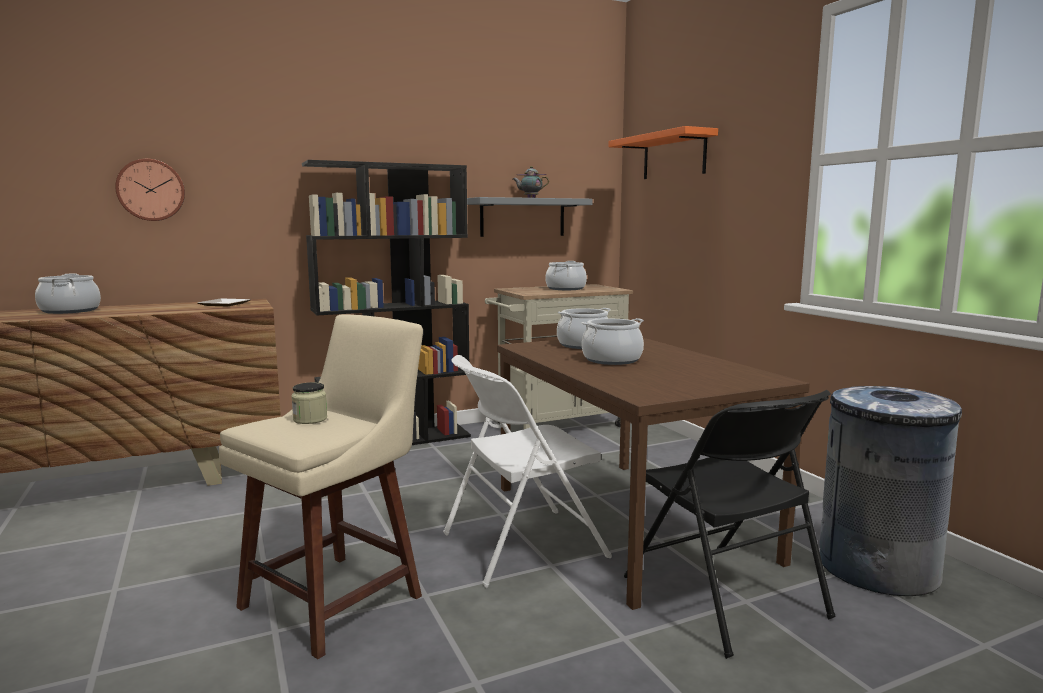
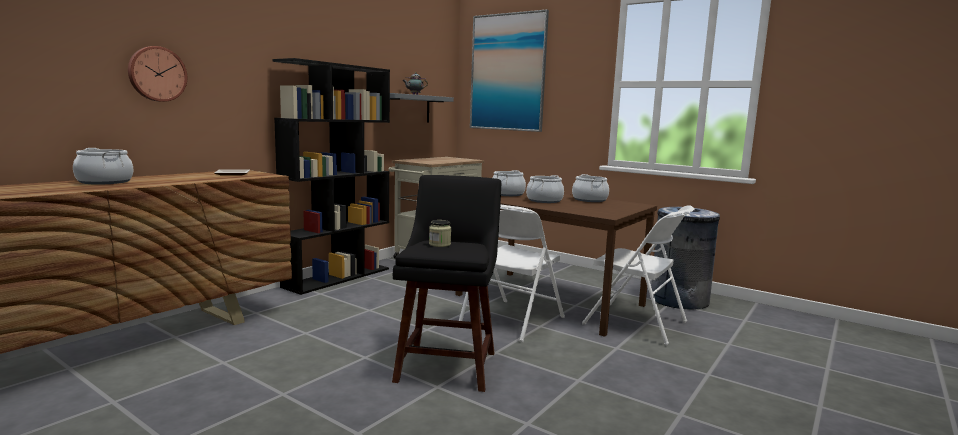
camera: 30 degrees left, 0 degrees up
beige stool [219,314,423,659] -> black stool [392,175,501,392]
cooking pot [545,261,587,290] -> cooking pot moved to [572,174,609,202]
orange shelf [609,126,718,179] -> picture [470,9,549,132]
black chair [624,390,835,659] -> white chair [582,205,695,346]

